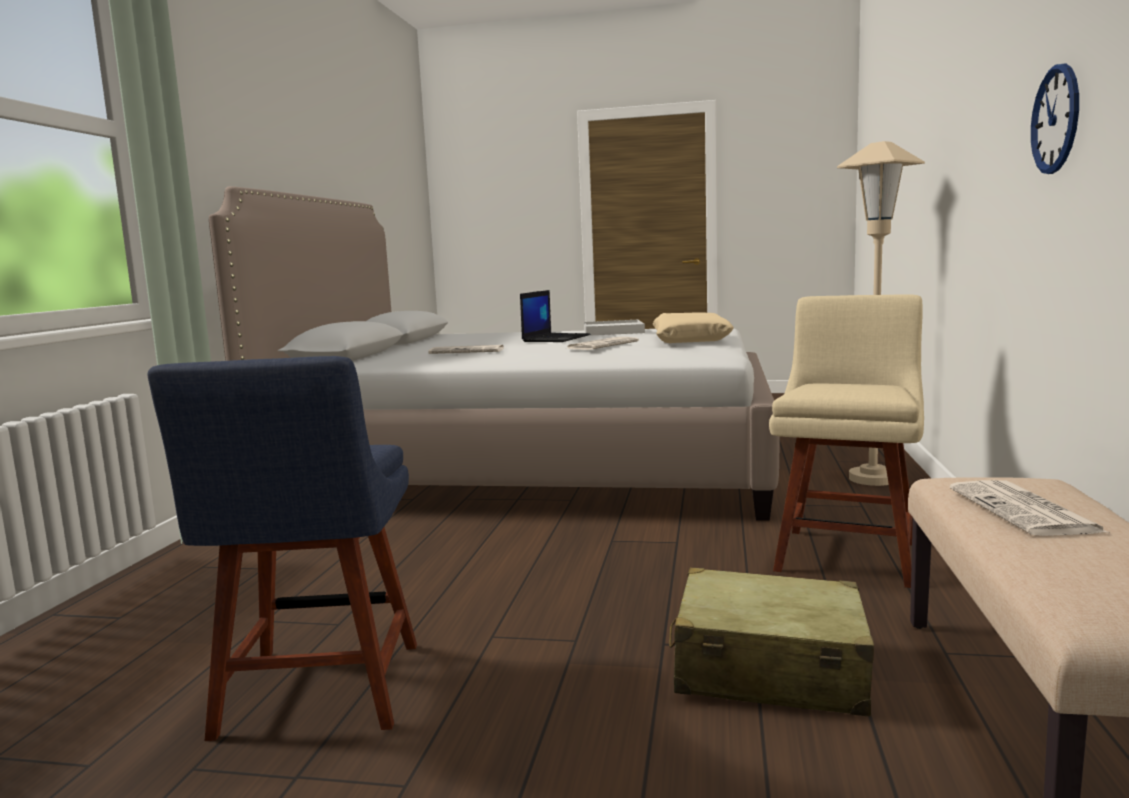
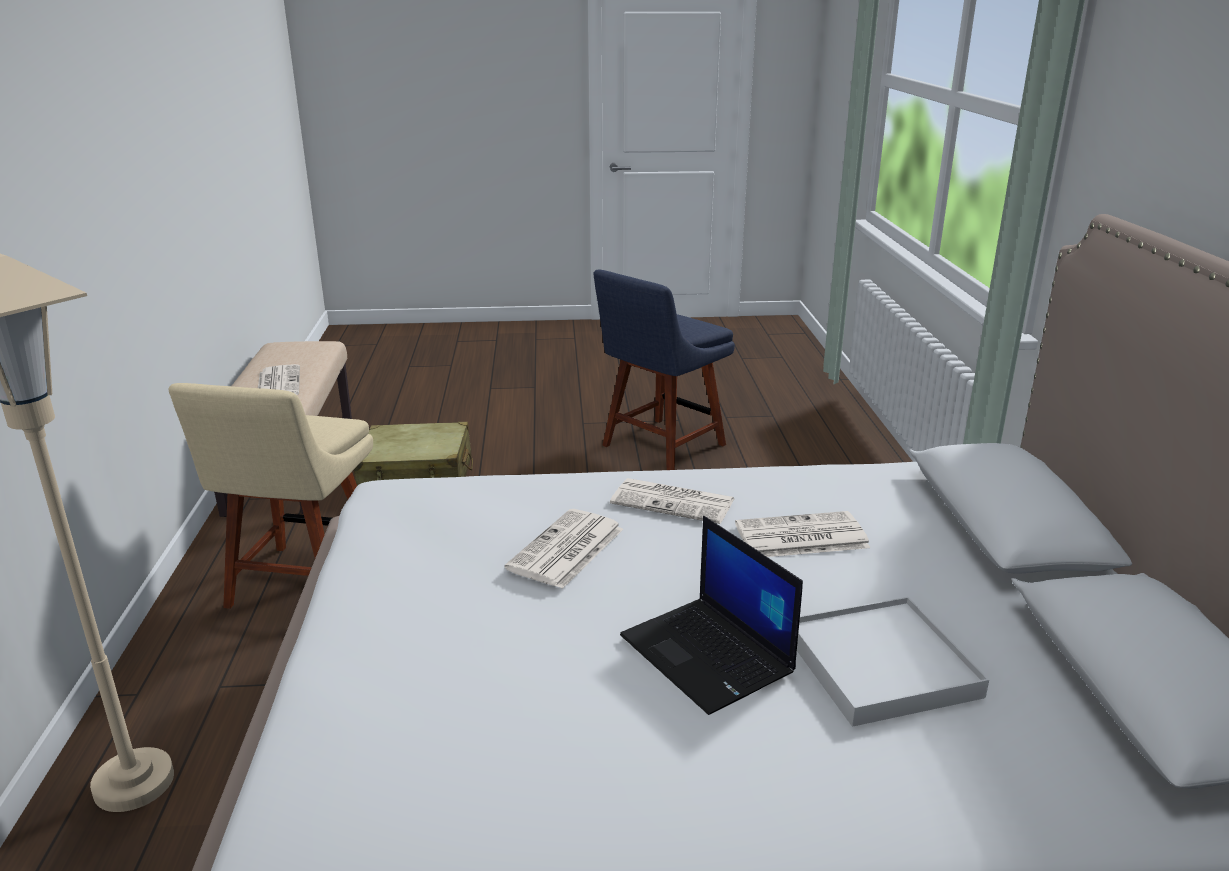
camera: 165 degrees right, 15 degrees up
blue chair [148,356,417,741] -> blue chair turned 120 degrees counterclockwise [593,270,735,470]
laptop [520,290,590,342] -> laptop turned 45 degrees counterclockwise [620,516,803,715]
white tray [584,320,645,336] -> white tray moved to [797,597,989,727]
beige pillow [653,312,734,343] -> none
wall clock [1031,63,1079,174] -> none
none -> newspaper [610,478,734,524]

